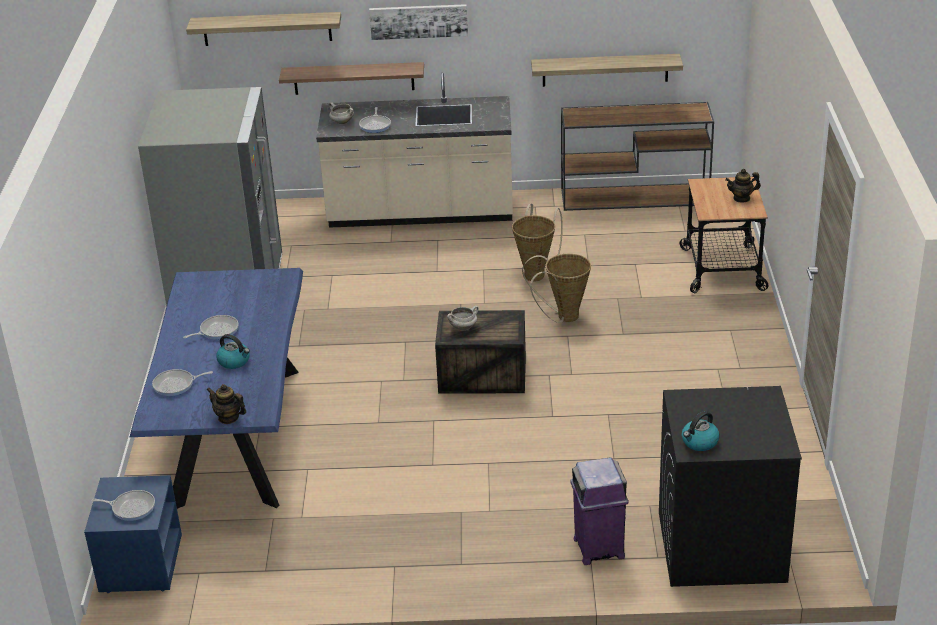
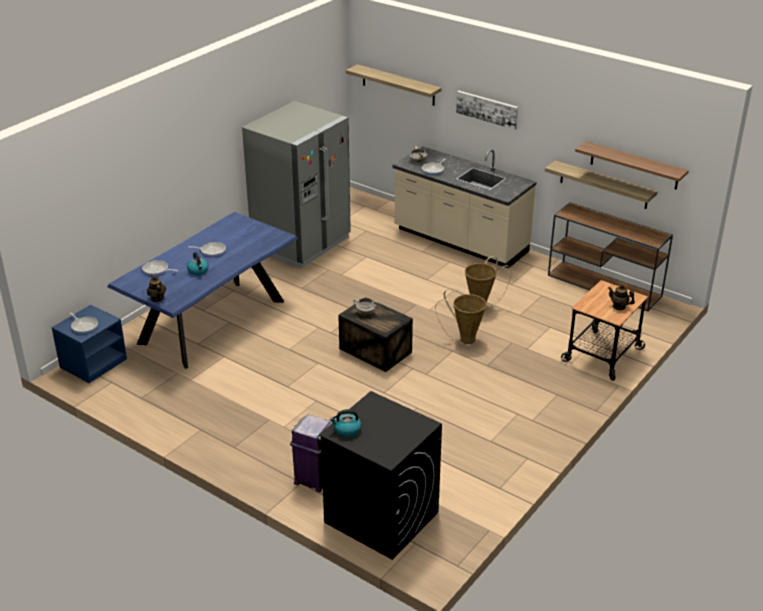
camera: 35 degrees right, 0 degrees up
shelf [279,62,424,95] -> shelf moved to [575,141,689,190]

